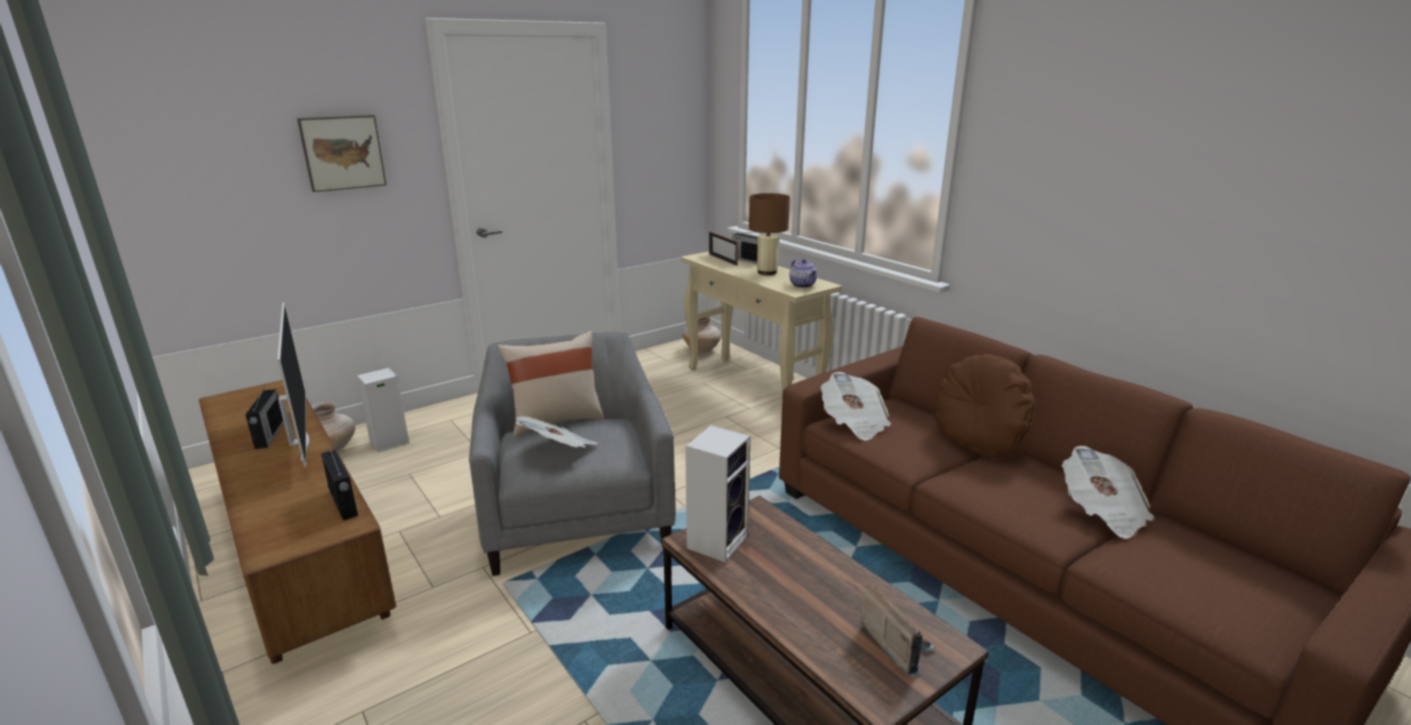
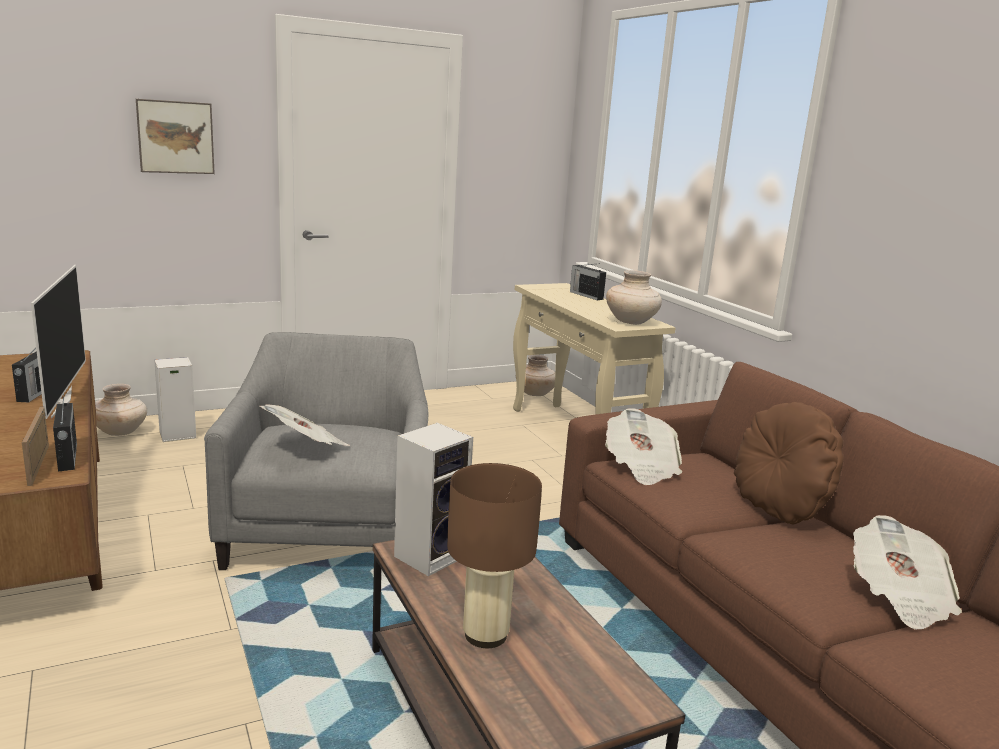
camera: 10 degrees right, 5 degrees down
beige pillow [498,331,604,437] -> none
picture frame [709,231,738,266] -> picture frame moved to [22,407,49,486]
brown table lamp [749,193,790,275] -> brown table lamp moved to [447,463,542,648]
teapot [789,259,817,288] -> beige vase [606,270,662,325]
radio [860,583,936,677] -> none

